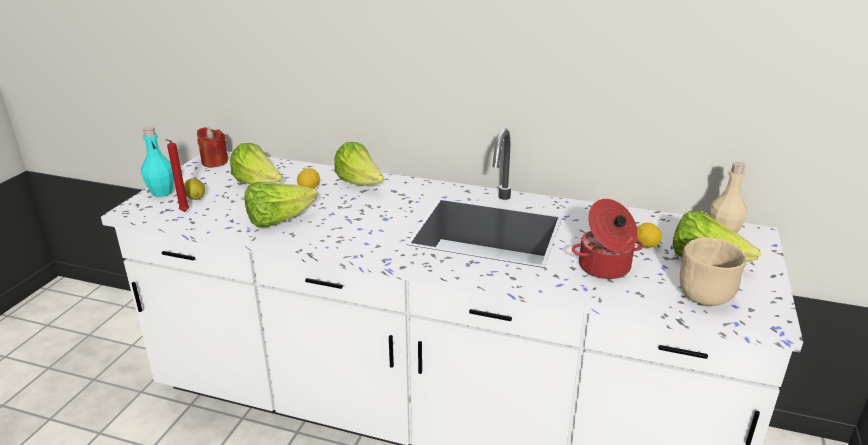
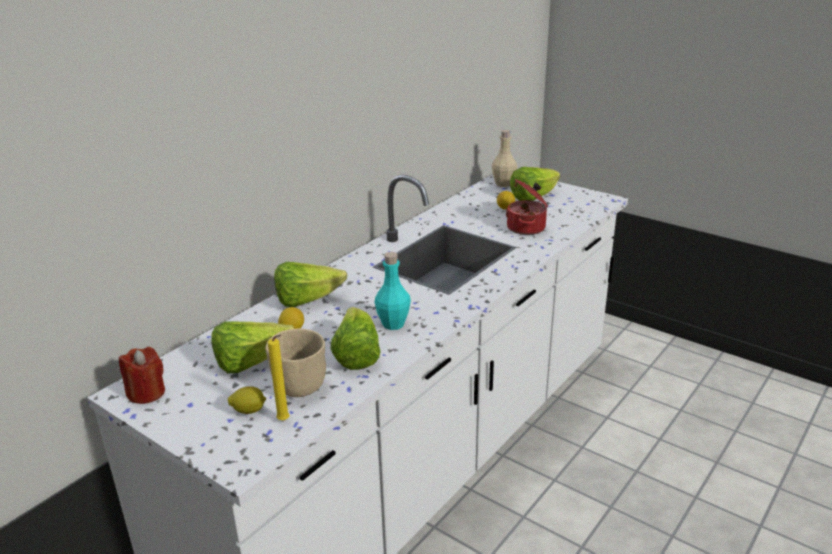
camera: 70 degrees left, 0 degrees up
turquoise bottle [141,126,174,197] -> turquoise bottle moved to [375,252,411,330]
red candle [165,139,189,212] -> yellow candle [268,335,289,421]
beige bowl [680,237,746,306] -> beige bowl moved to [265,329,326,397]

